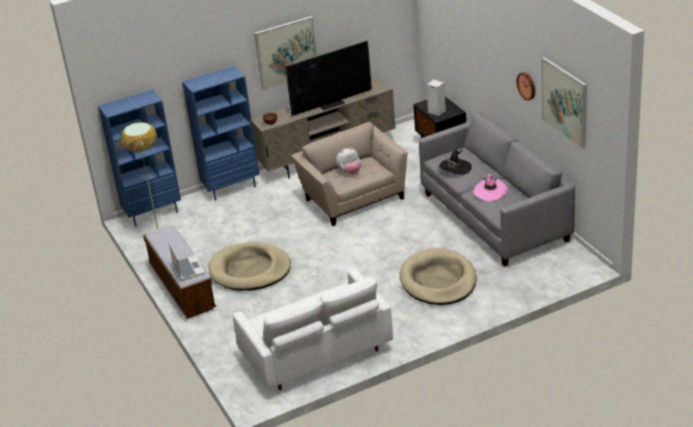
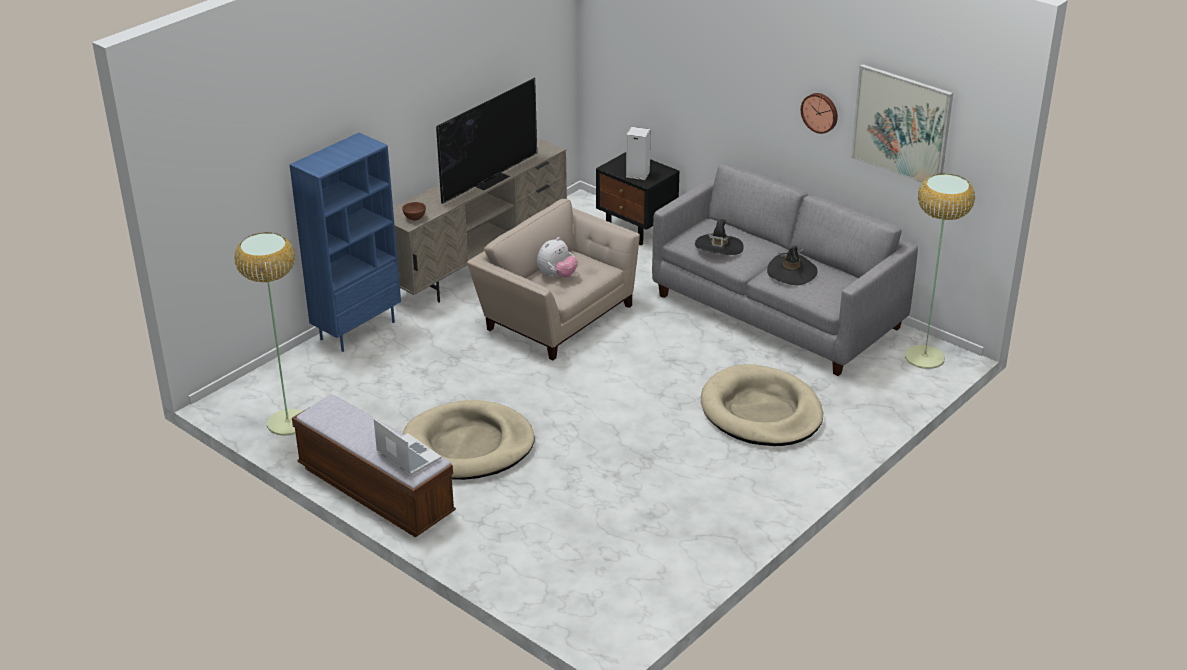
camera: 25 degrees left, 0 degrees up
blue bookcase [98,90,181,227] -> none
white sofa [233,268,393,390] -> none
picture [254,16,317,90] -> none
pink hat [474,174,508,201] -> black hat [767,246,818,285]
none -> floor lamp [905,173,975,369]

